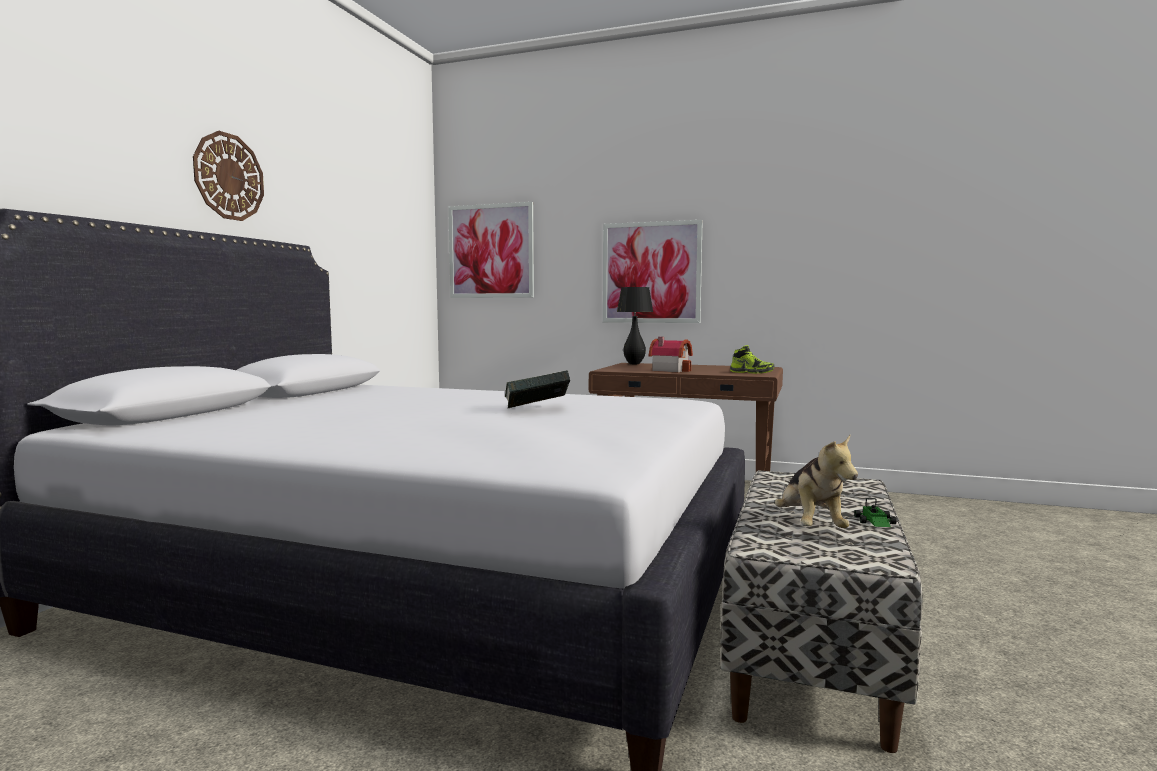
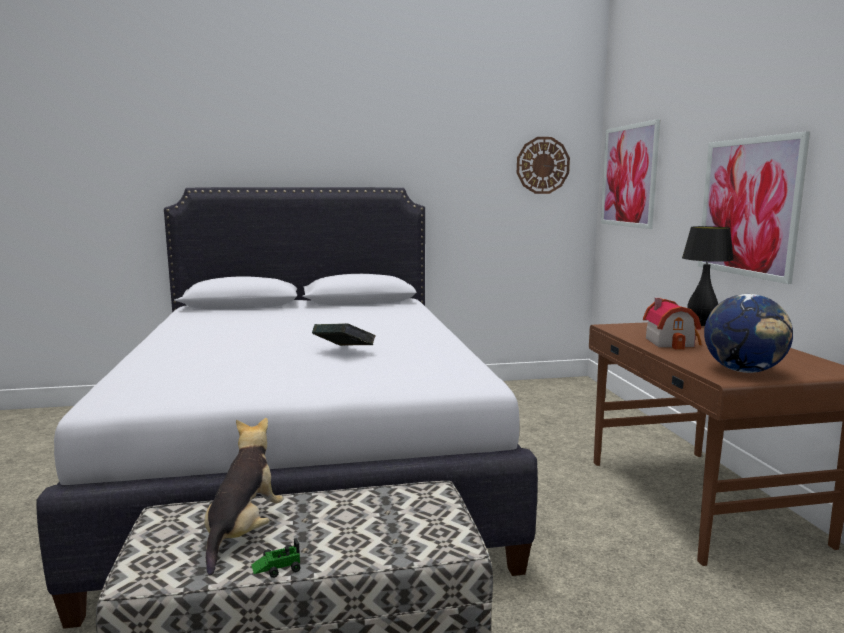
camera: 60 degrees right, 5 degrees up
wall clock [193,131,264,221] -> wall clock moved to [517,137,570,194]
shoe [730,345,775,374] -> globe [704,294,793,373]
plush toy [775,435,858,528] -> plush toy turned 135 degrees clockwise [204,418,283,576]

